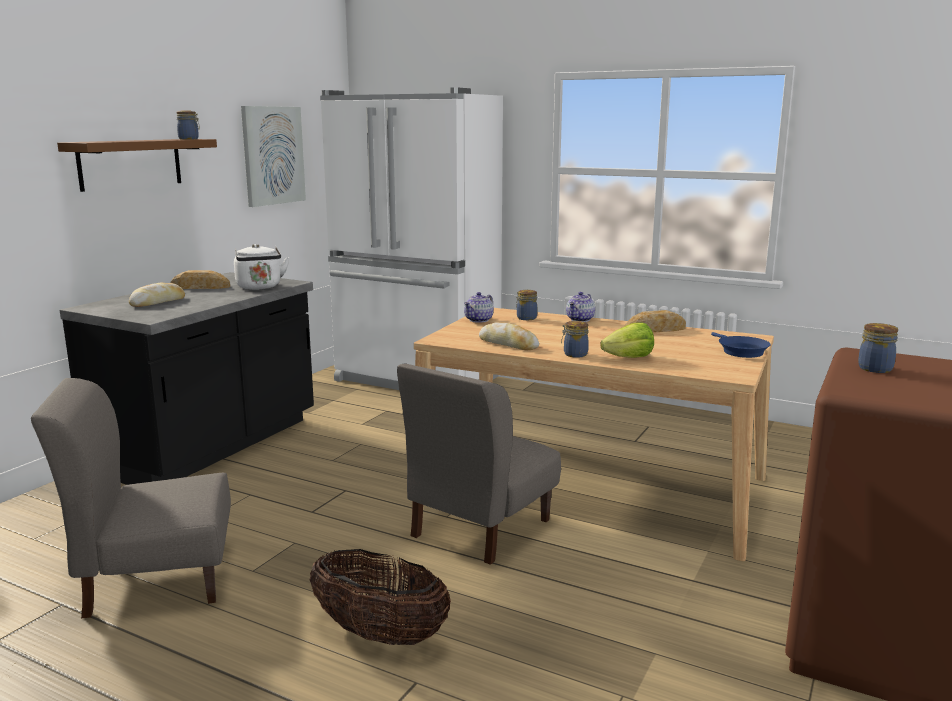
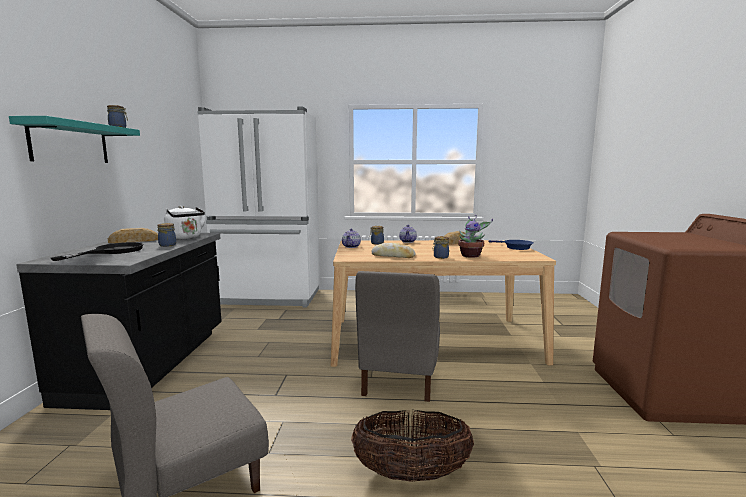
camera: 25 degrees left, 5 degrees down
brown shelf [57,139,217,192] -> turquoise shelf [9,116,140,163]
bread [129,283,185,307] -> black frying pan [51,242,143,261]
picture [241,106,306,207] -> none
lettuce [600,322,654,358] -> potted plant [458,215,493,258]
jar [858,323,898,373] -> jar moved to [157,223,176,247]

